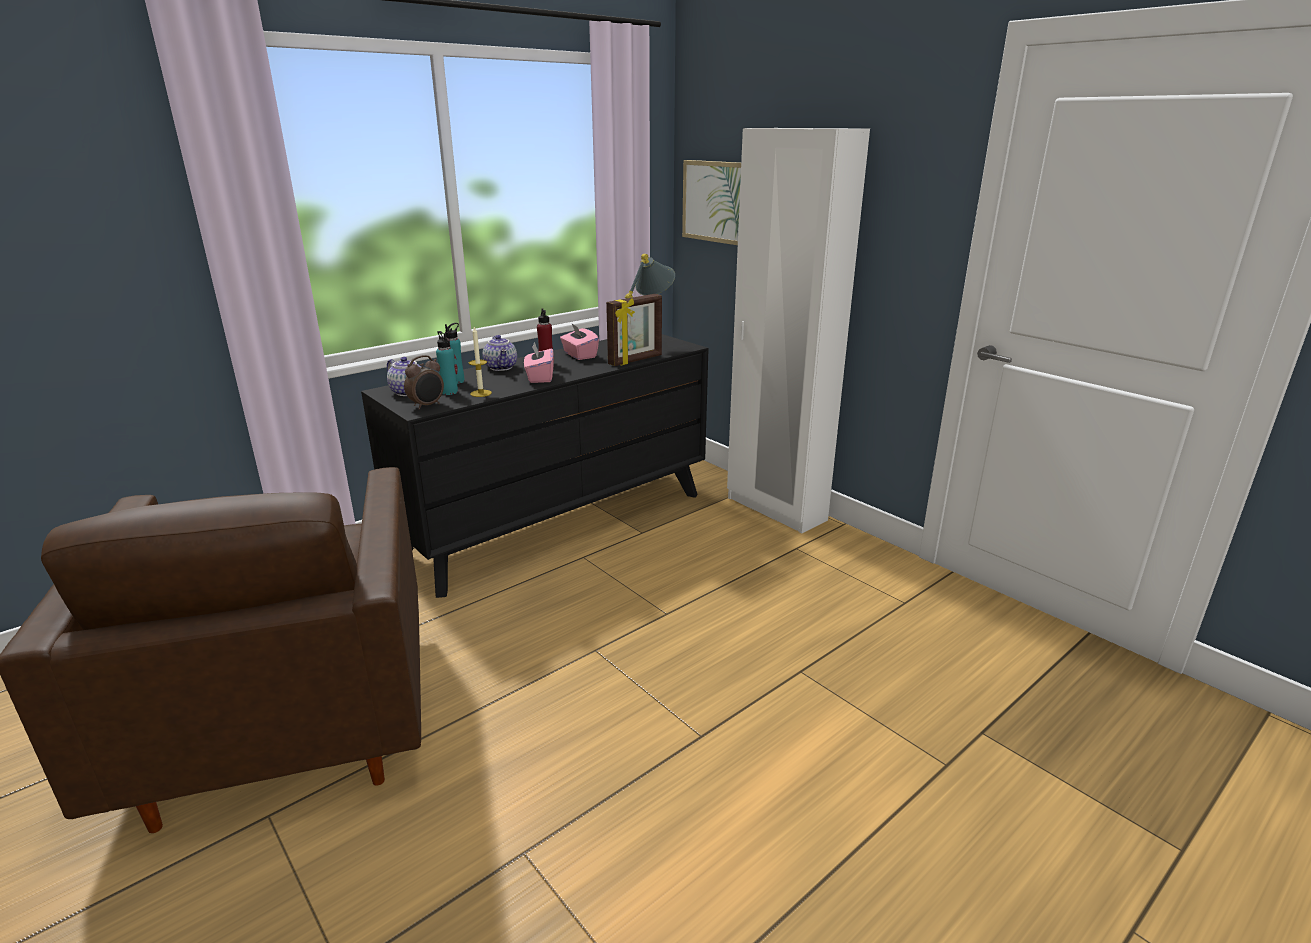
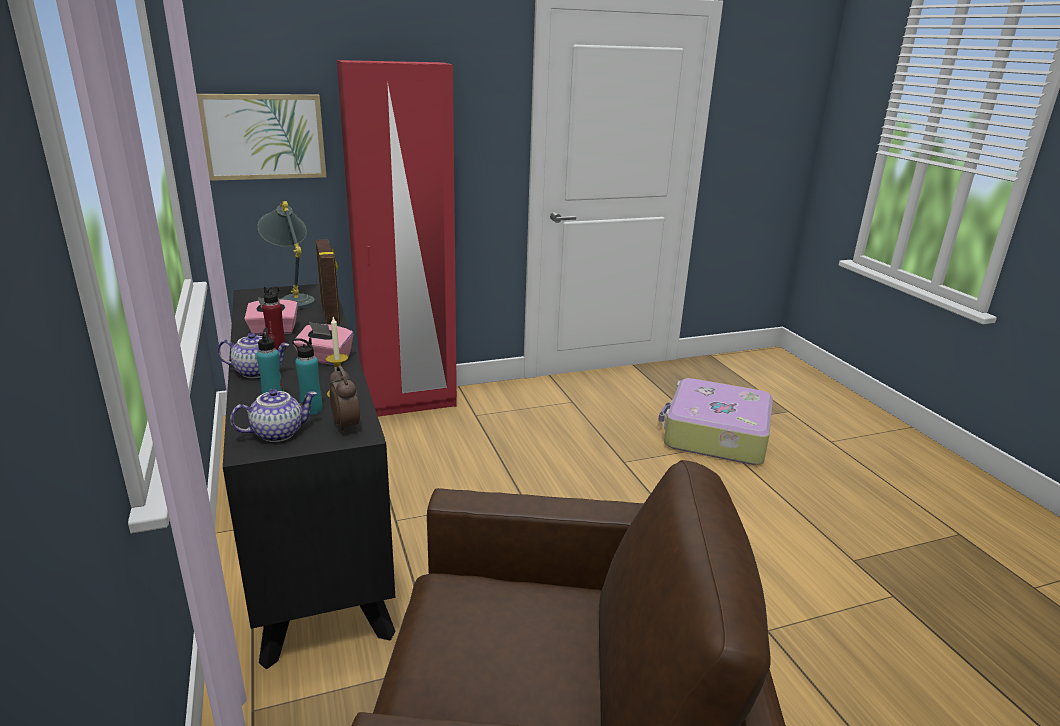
camera: 70 degrees left, 0 degrees up
white wardrobe [727,128,870,533] -> red wardrobe [337,60,457,417]
none -> suitcase [658,378,773,465]

